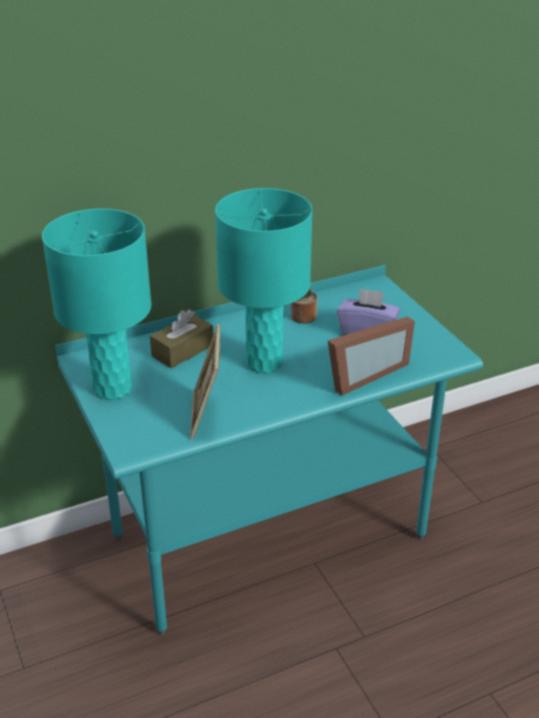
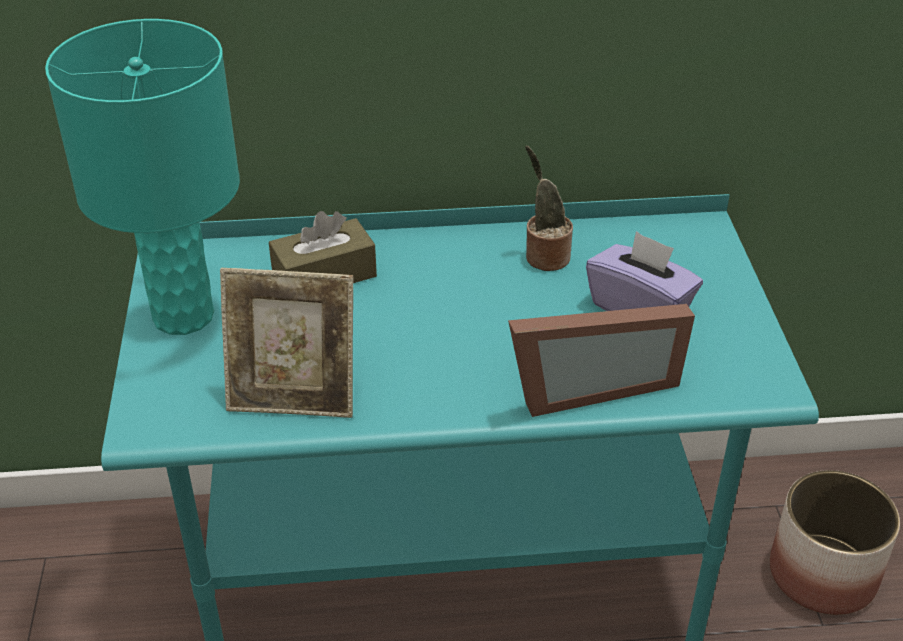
camera: 20 degrees right, 5 degrees up
picture frame [189,324,221,439] -> picture frame turned 105 degrees counterclockwise [220,268,354,418]
turquoise table lamp [215,188,313,373] -> none
none -> planter [770,470,900,615]

